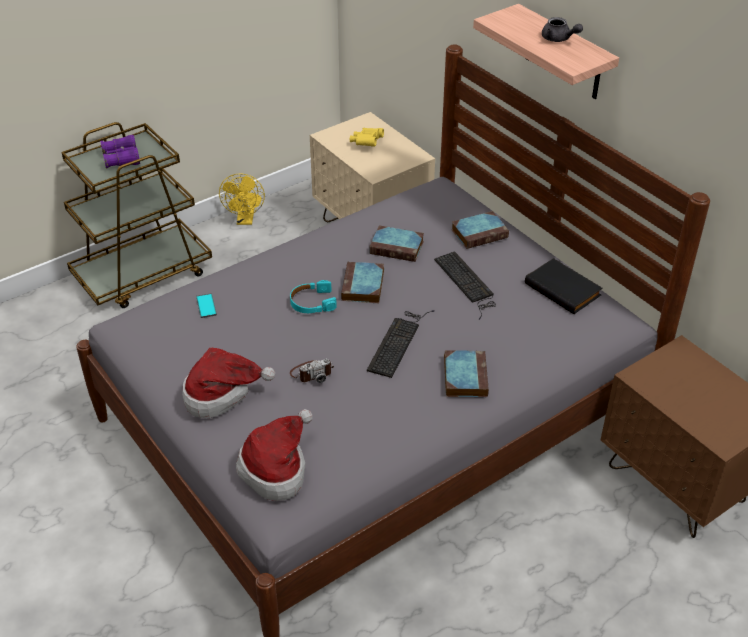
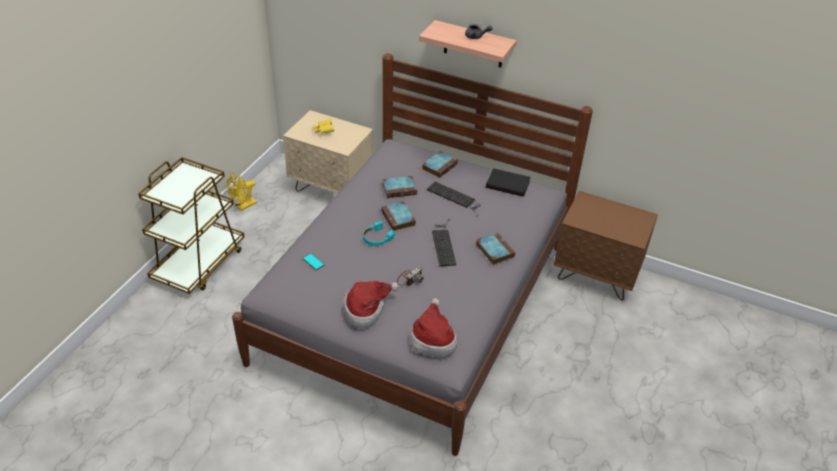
camera: 30 degrees left, 0 degrees up
purple binoculars [100,135,140,168] -> none
yellow fan [219,173,265,225] -> yellow fan turned 75 degrees clockwise [226,172,257,211]

